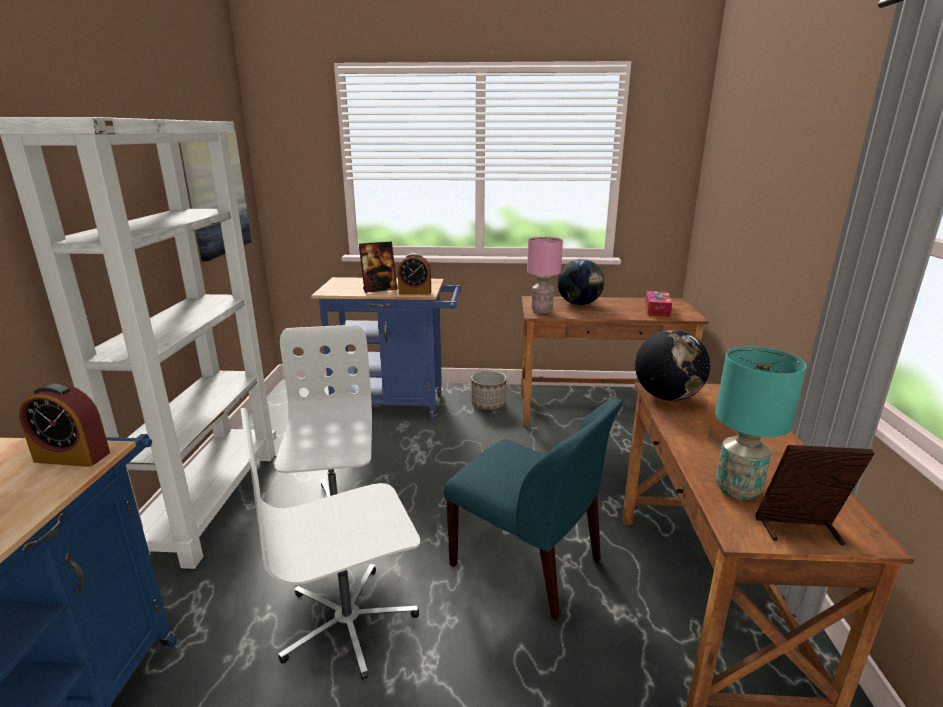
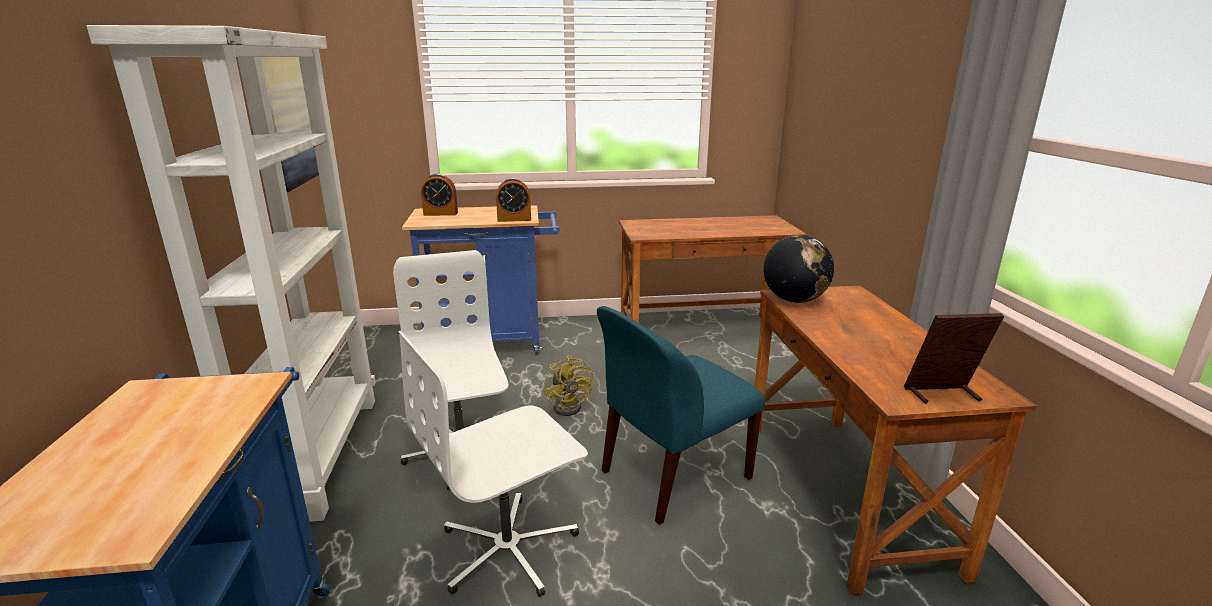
camera: 10 degrees left, 0 degrees up
alarm clock [19,383,110,467] -> alarm clock moved to [421,173,458,216]
picture frame [359,241,397,293] -> none
blue chair [444,399,623,620] -> blue chair turned 120 degrees clockwise [597,306,765,525]
planter [471,371,507,410] -> none
pink table lamp [527,237,563,313] -> none
globe [558,259,604,305] -> none
tissue box [645,291,672,317] -> none
turquoise table lamp [715,346,807,500] -> none
none -> yellow fan [544,355,594,416]

